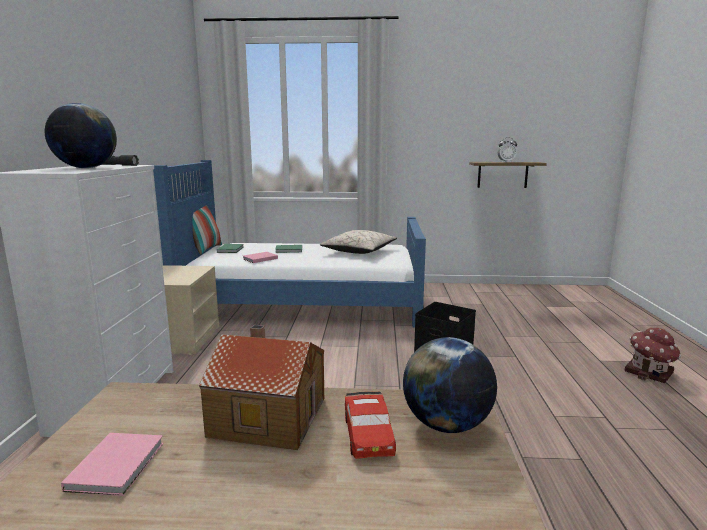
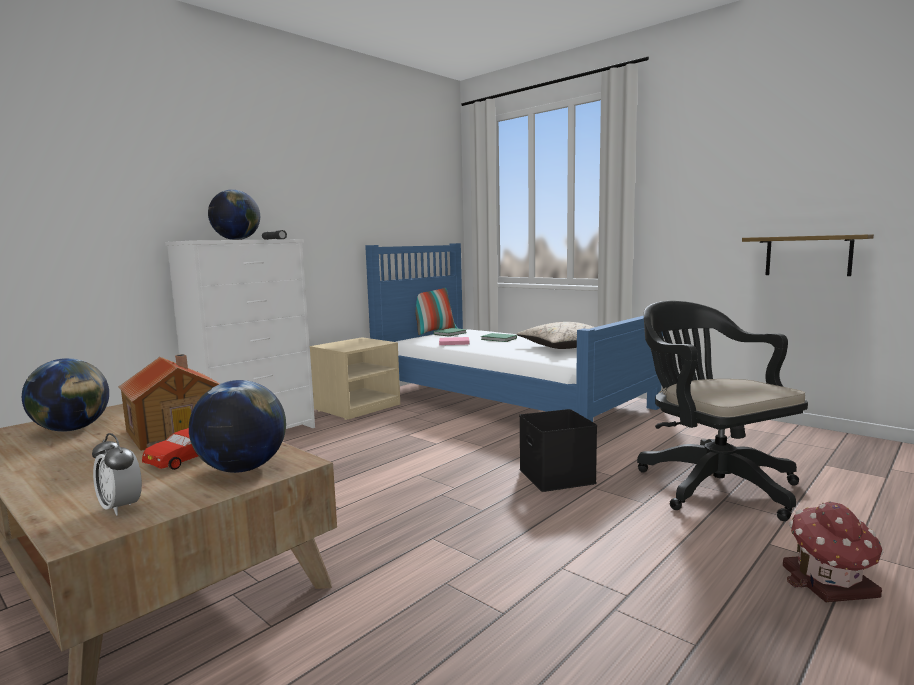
camera: 40 degrees right, 5 degrees down
pink book [61,433,164,496] -> globe [22,358,109,432]
alarm clock [498,137,517,162] -> alarm clock moved to [92,433,142,516]
none -> black office chair [637,301,808,521]

